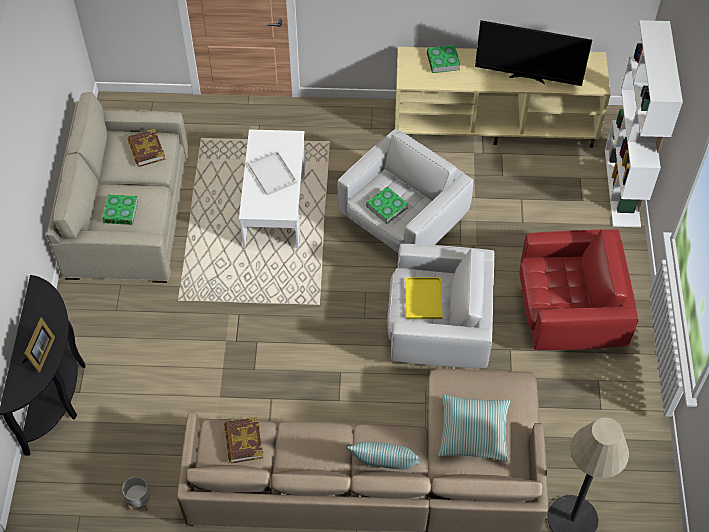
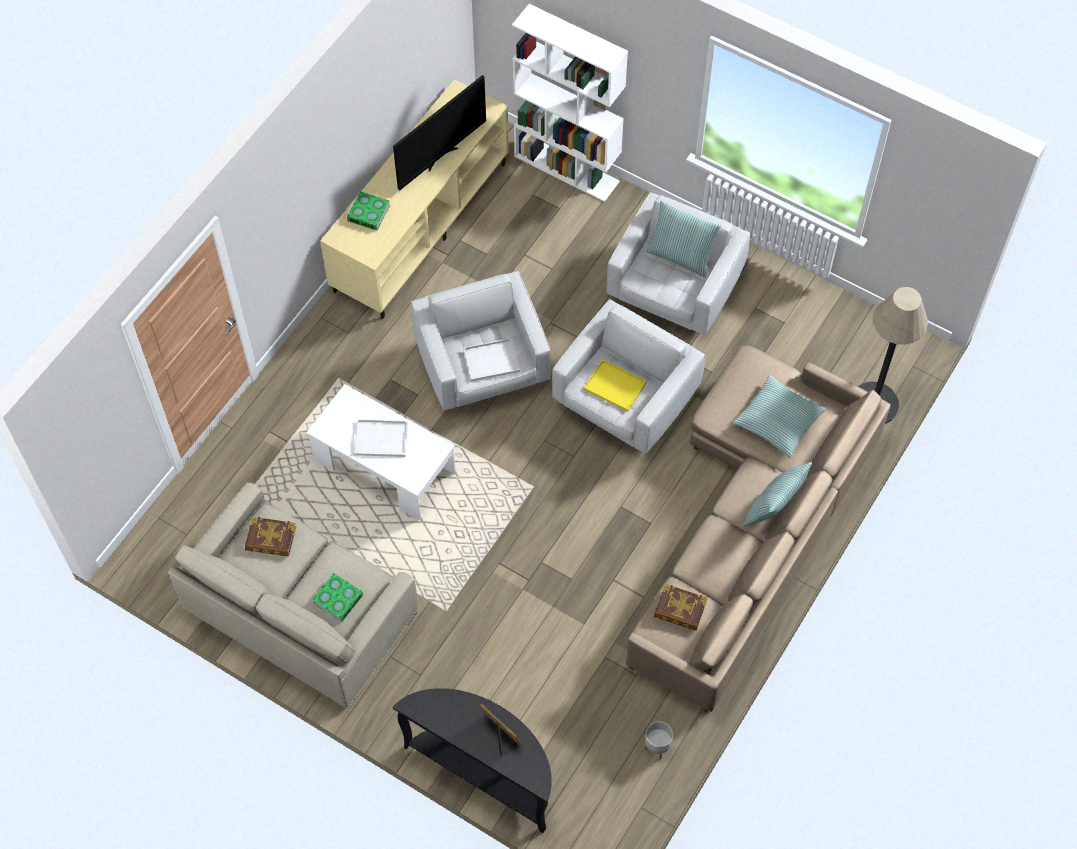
camera: 60 degrees left, 5 degrees up
book [366,186,408,224] -> white tray [463,338,520,381]
red armchair [519,230,638,350] -> white armchair [606,192,750,335]
none -> pillow [646,201,721,278]

